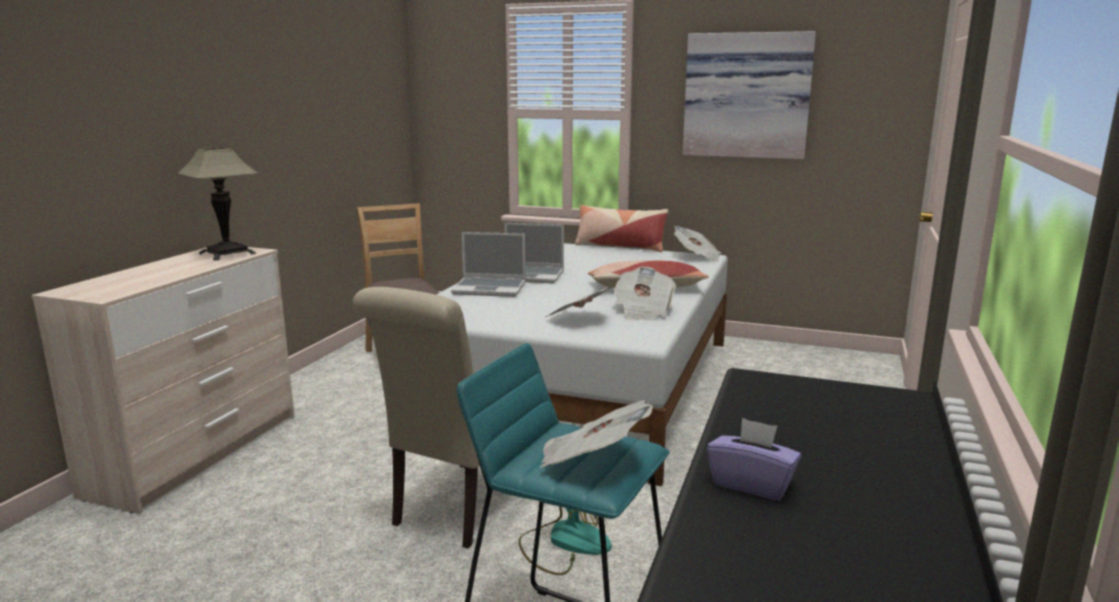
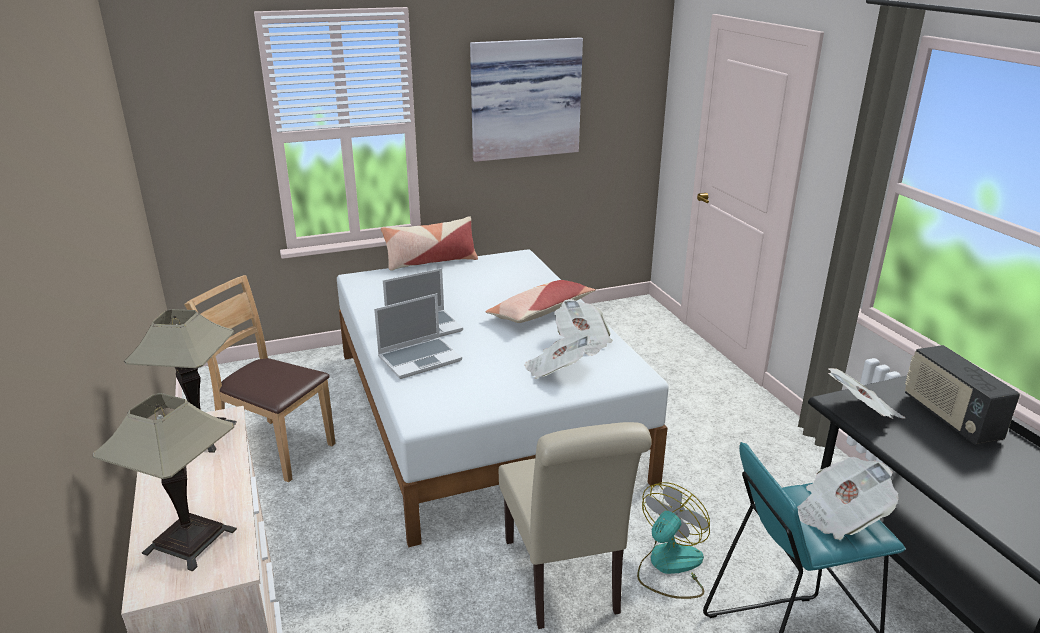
camera: 40 degrees left, 10 degrees up
newspaper [674,226,721,262] -> newspaper moved to [828,368,905,419]
purple tissue box [707,418,801,500] -> none
none -> table lamp [93,393,237,572]
none -> radio [905,345,1020,445]

